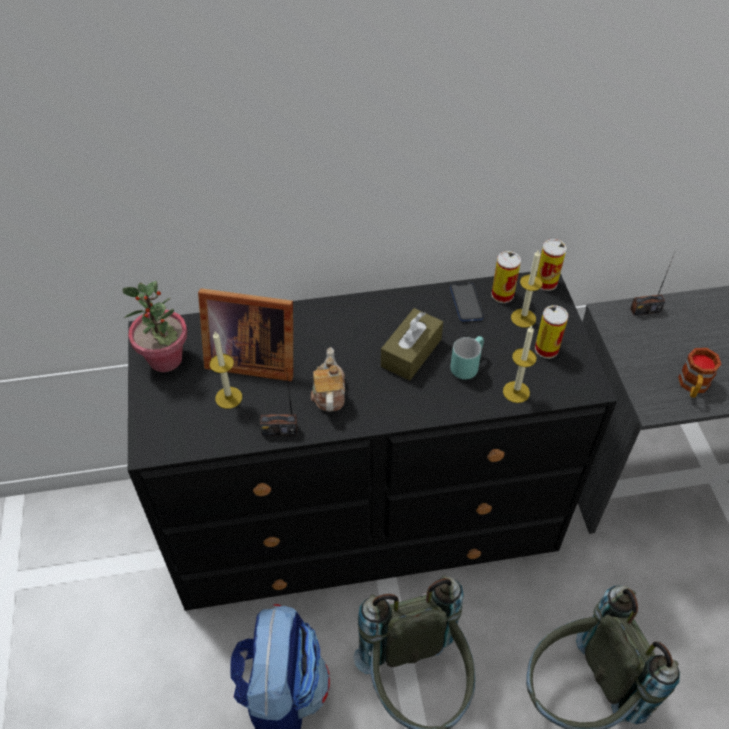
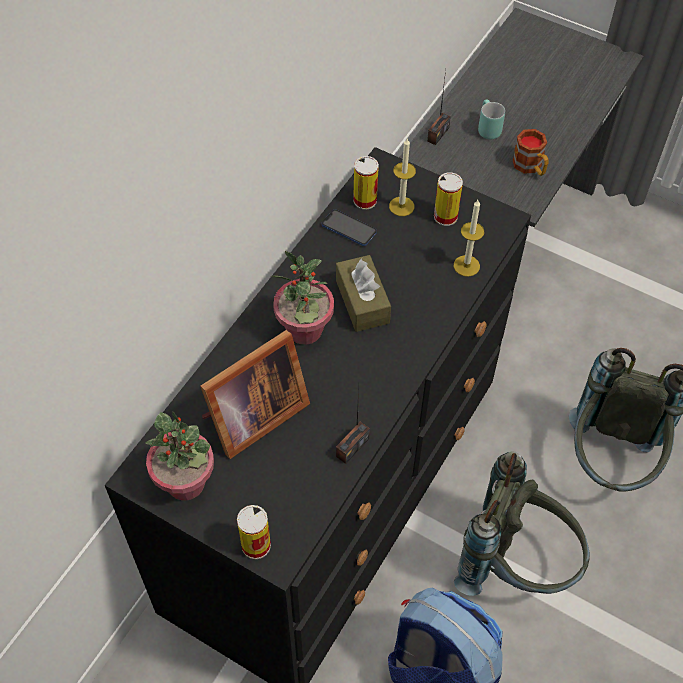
camera: 50 degrees left, 5 degrees up
candle [210,332,242,409] -> none
teapot [311,347,345,412] -> none
turquoise mug [450,336,484,380] -> turquoise mug moved to [478,99,505,139]
can [536,239,567,291] -> can moved to [237,505,271,559]
none -> potted plant [271,251,334,345]

